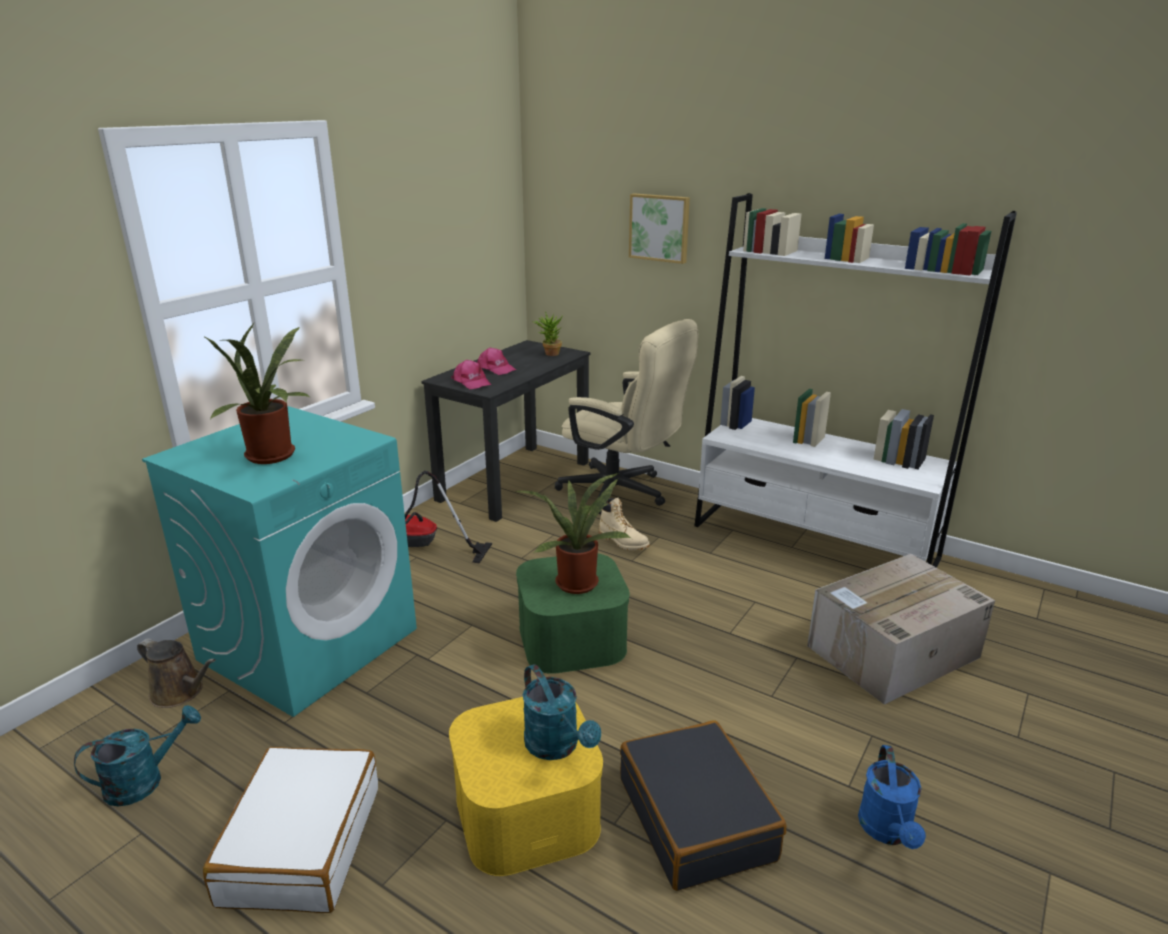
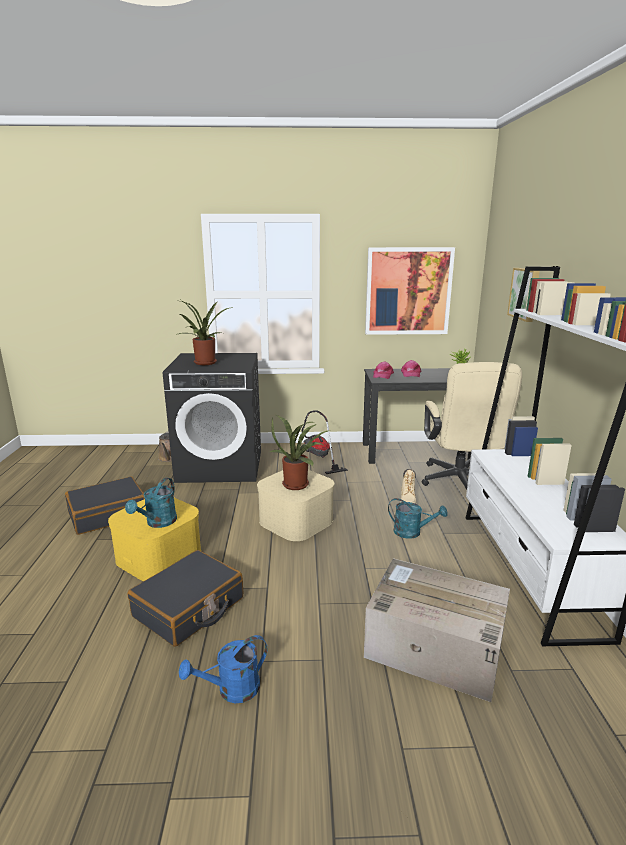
camera: 55 degrees right, 5 degrees down
turquoise watering can [74,705,201,807] -> turquoise watering can moved to [388,498,448,539]
turquoise washing machine [142,406,417,717] -> black washing machine [162,353,261,483]
white suitcase [203,747,378,913] -> black suitcase [65,476,145,535]
green storage box [516,553,630,674] -> beige storage box [257,470,334,541]
none -> picture [365,247,455,335]

